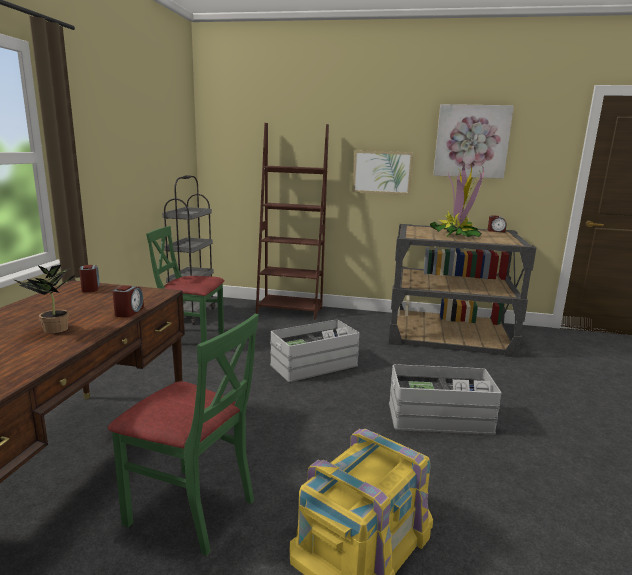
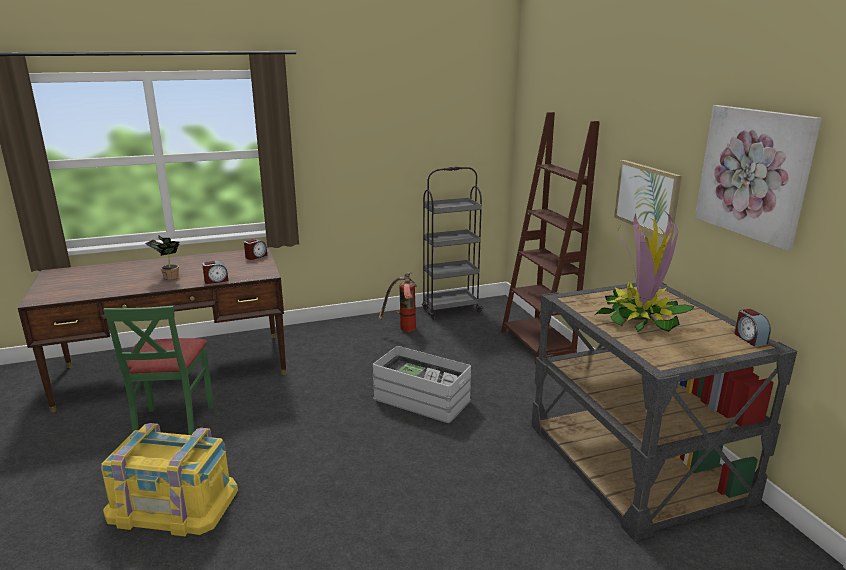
camera: 60 degrees right, 5 degrees up
green chair [146,226,225,343] -> fire extinguisher [378,272,417,332]
grey storage box [389,364,501,435] -> none

